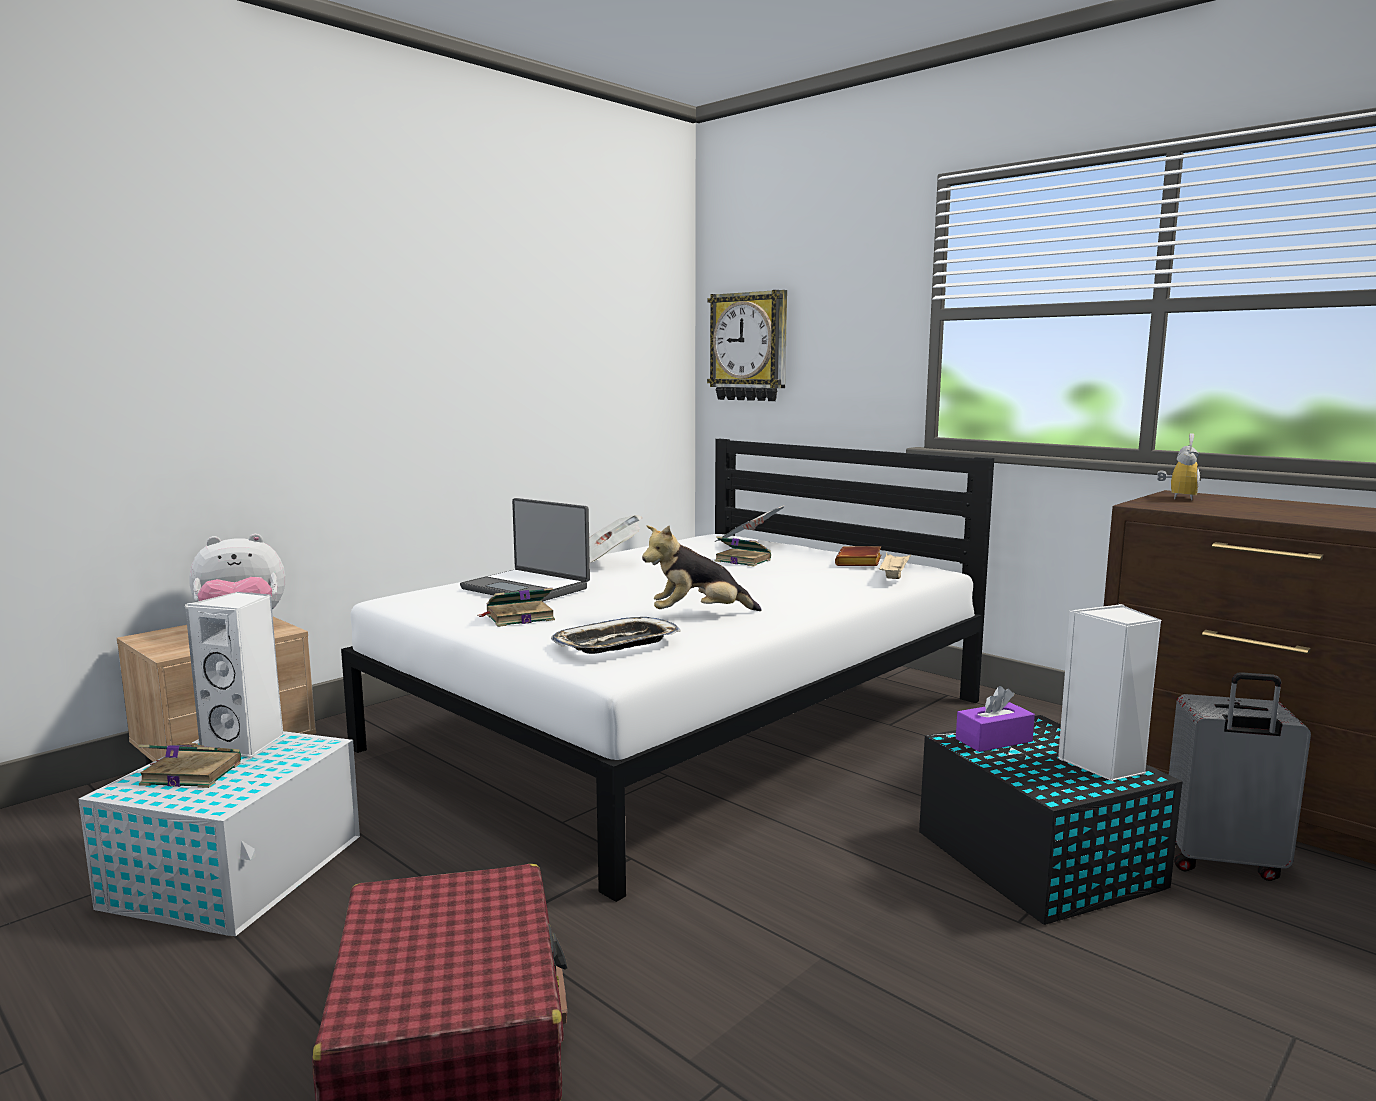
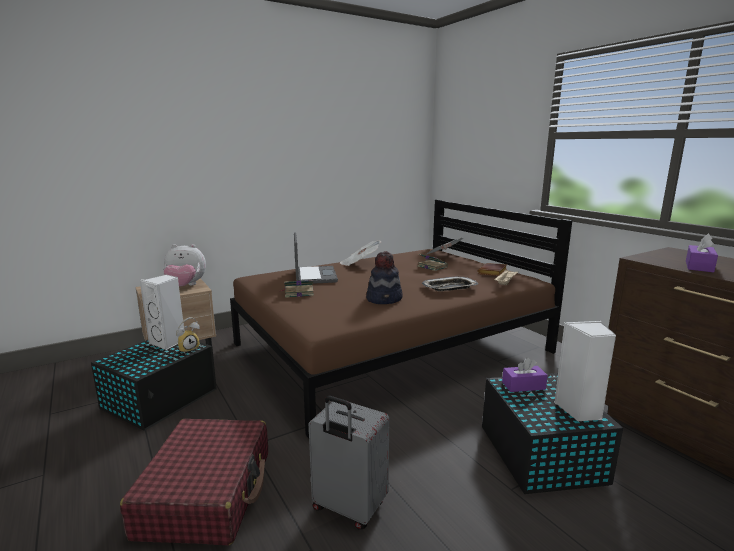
camera: 15 degrees right, 5 degrees up
white storage box [78,731,360,936] -> black storage box [91,340,217,431]
book [138,743,241,788] -> none
white bed [341,439,994,902] -> brown bed [230,199,572,438]
laptop [460,498,590,601] -> laptop turned 150 degrees counterclockwise [294,232,338,284]
tray [551,617,681,654] -> tray moved to [422,276,478,291]
plush toy [642,525,762,611] -> hat [366,251,403,304]
wall clock [707,290,787,401] -> none
alarm clock [1157,433,1201,500] -> alarm clock moved to [176,317,200,353]
grey suitcase [1169,672,1311,881] -> grey suitcase moved to [309,396,389,529]
none -> purple tissue box [686,234,718,272]

